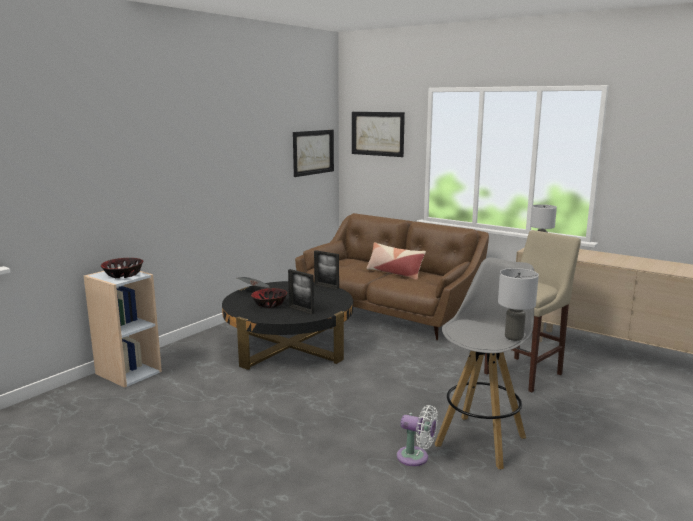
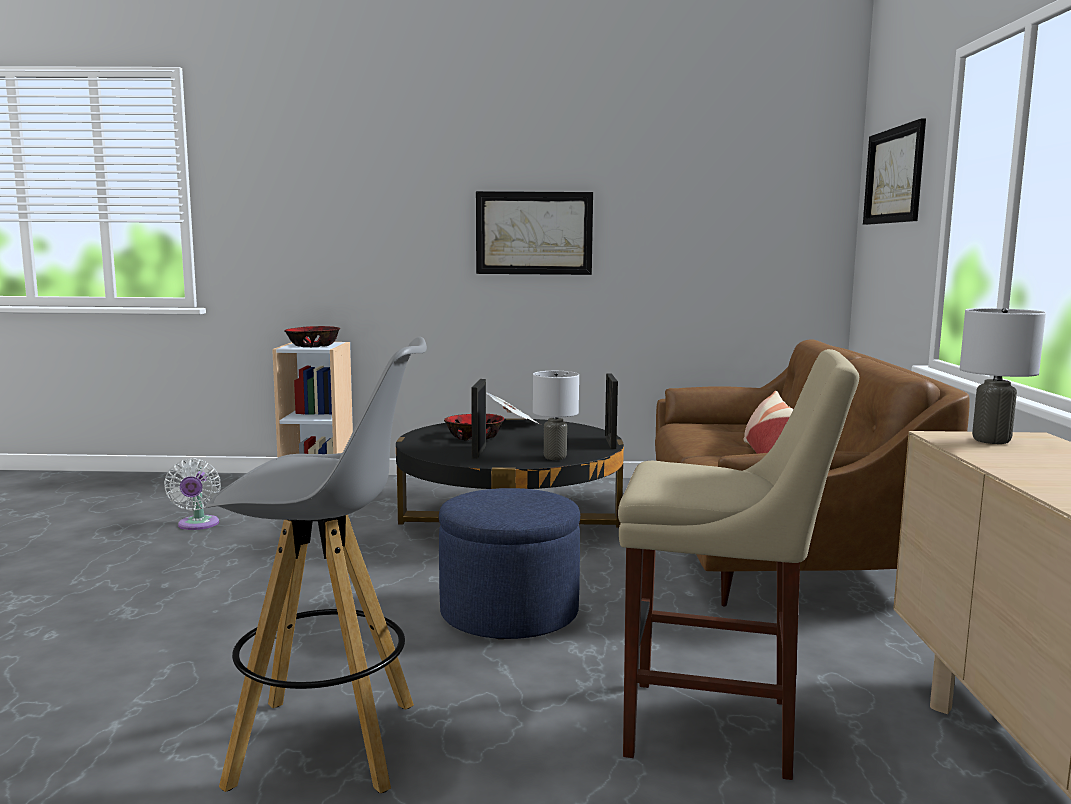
camera: 55 degrees right, 5 degrees down
picture [293,130,334,177] -> picture moved to [476,191,593,275]
white fan [397,405,438,466] -> white fan moved to [164,458,221,530]
white table lamp [498,268,539,341] -> white table lamp moved to [533,371,579,460]
none -> blue ottoman [439,488,580,639]

